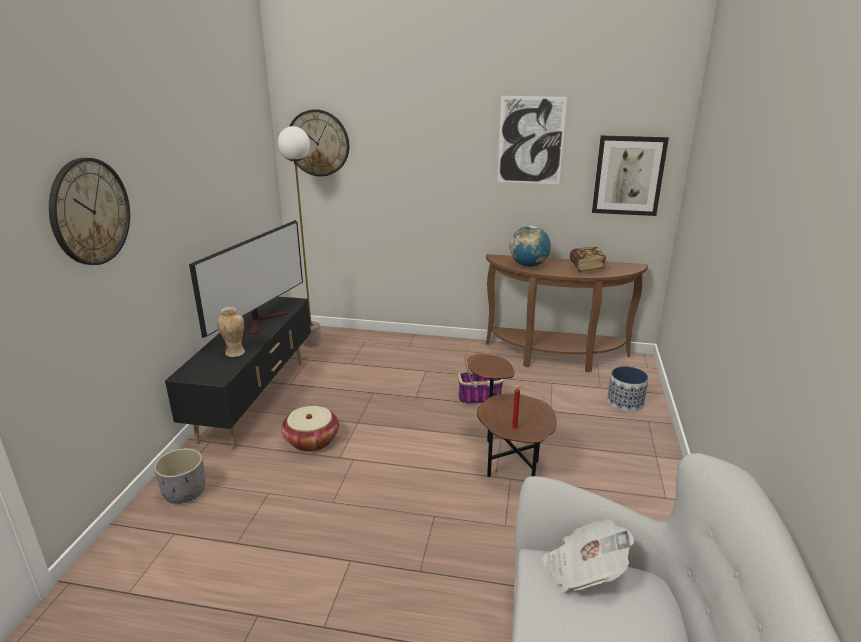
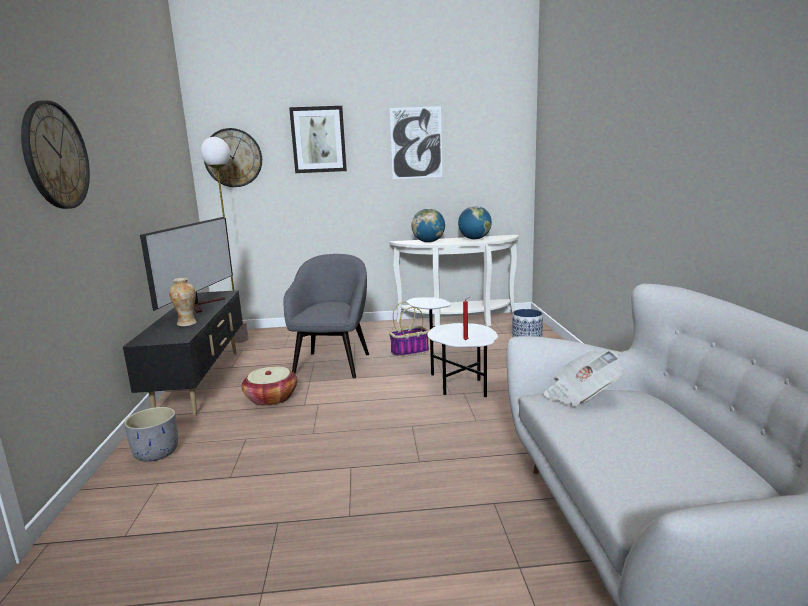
camera: 15 degrees left, 10 degrees down
brown side table [467,354,557,477] -> white side table [406,297,498,397]
brown console table [486,254,648,372] -> white console table [390,235,519,327]
book [570,247,606,272] -> globe [458,206,492,240]
picture [592,135,669,216] -> picture moved to [289,106,347,173]
none -> grey armchair [283,254,369,378]

